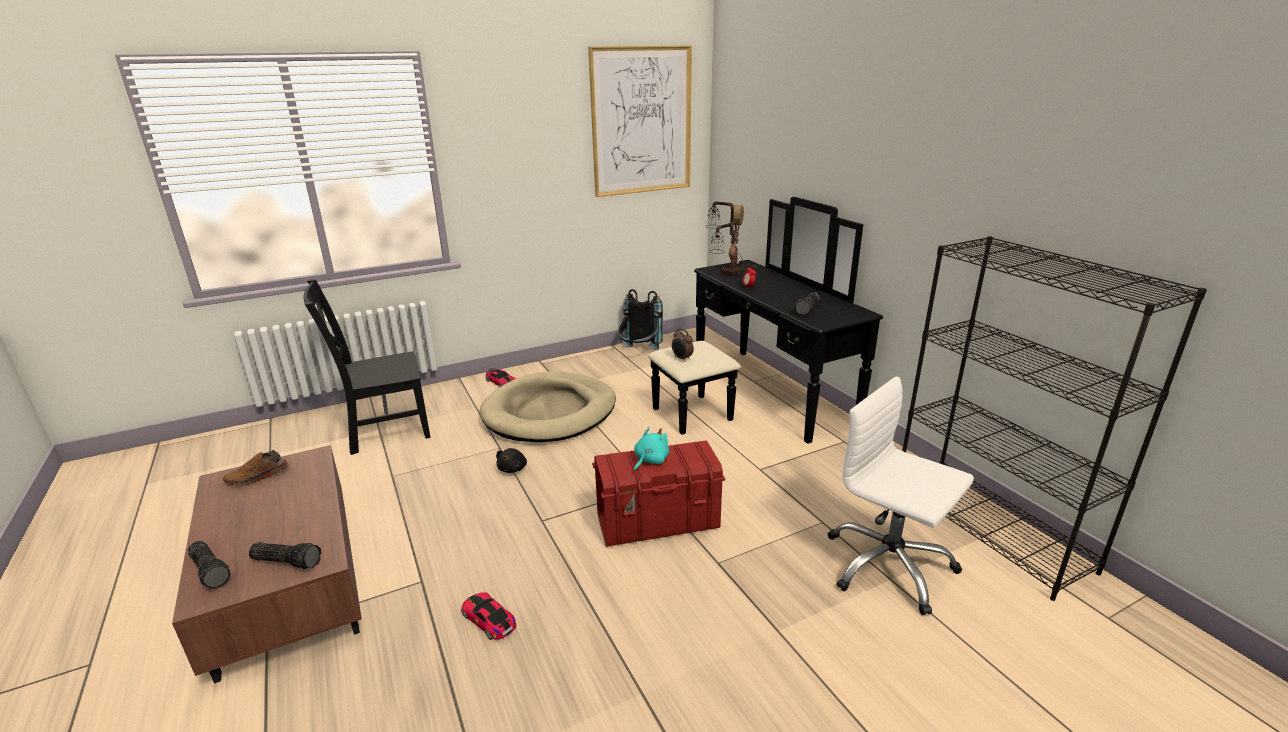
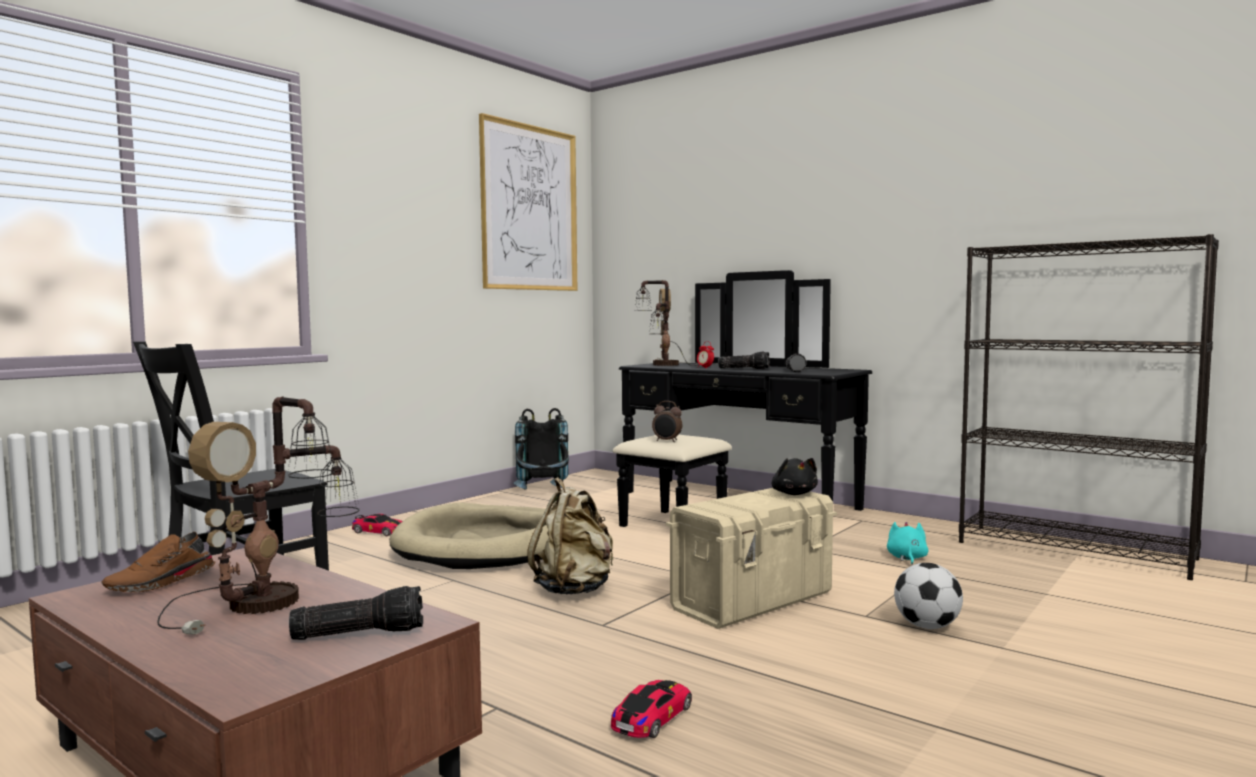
camera: 25 degrees left, 20 degrees down
flashlight [188,541,231,589] -> flashlight moved to [718,352,770,369]
toy car [461,593,516,640] -> toy car turned 105 degrees clockwise [611,680,692,738]
black plush toy [496,448,527,473] -> black plush toy moved to [772,458,818,495]
red storage box [592,440,725,547] -> beige storage box [666,488,837,629]
turquoise plush toy [634,427,669,472] -> turquoise plush toy moved to [887,522,929,565]
white office chair [828,376,974,615] -> none
none -> table lamp [157,396,360,635]
none -> beige backpack [527,477,613,595]
none -> football [894,563,963,629]

